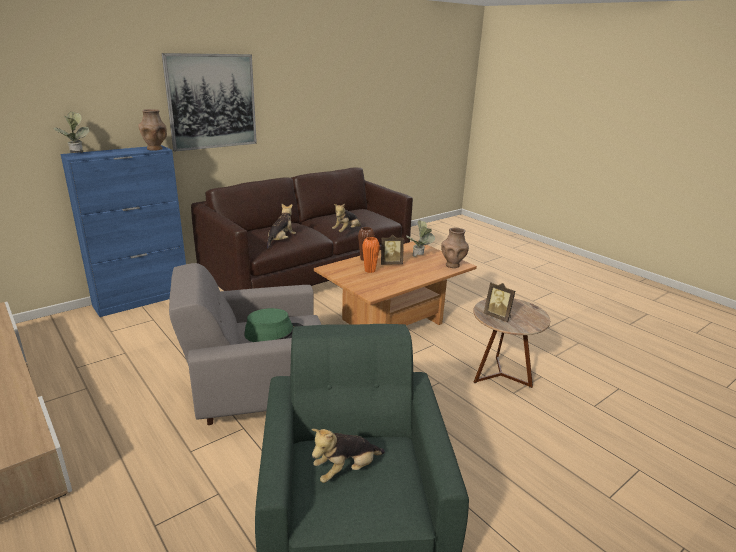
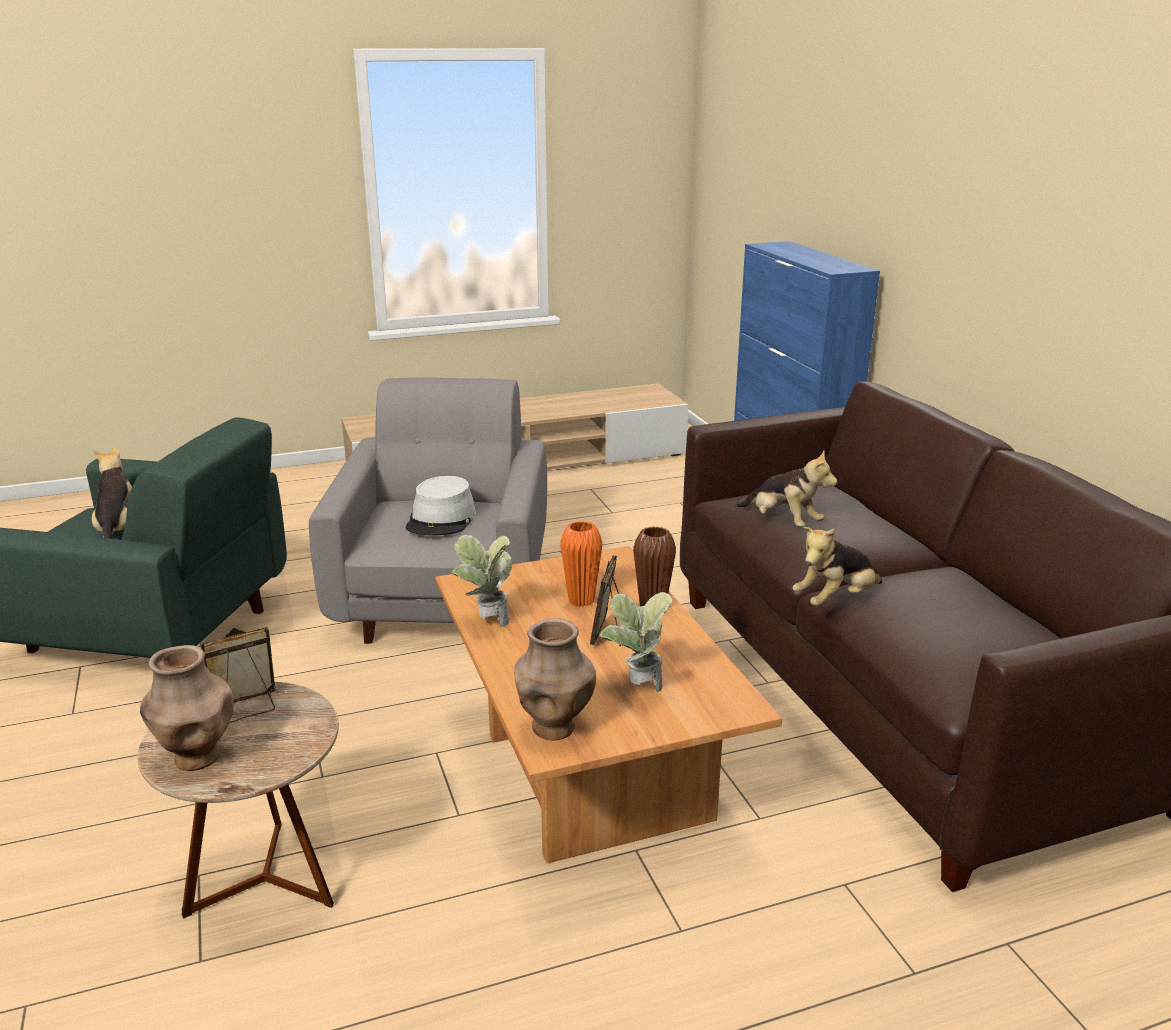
camera: 110 degrees right, 0 degrees up
potted plant [53,112,89,153] -> potted plant moved to [451,535,512,627]
brown vase [138,109,167,151] -> brown vase moved to [140,645,234,771]
picture [162,53,257,151] -> none
green hat [244,308,303,342] -> grey hat [406,476,476,536]
plush toy [332,204,361,232] -> plush toy turned 90 degrees counterclockwise [793,527,882,606]

